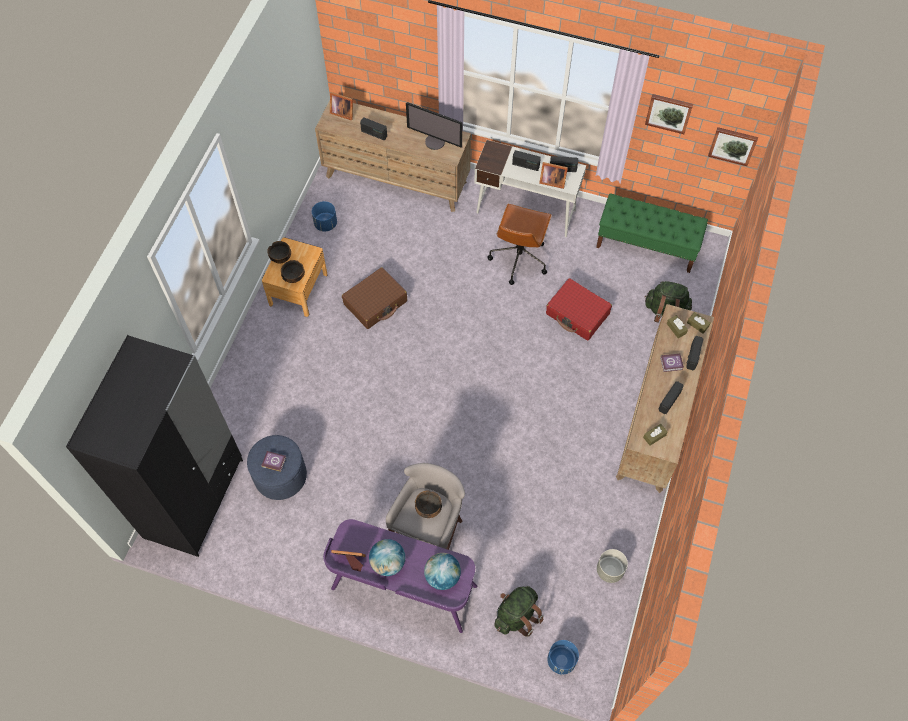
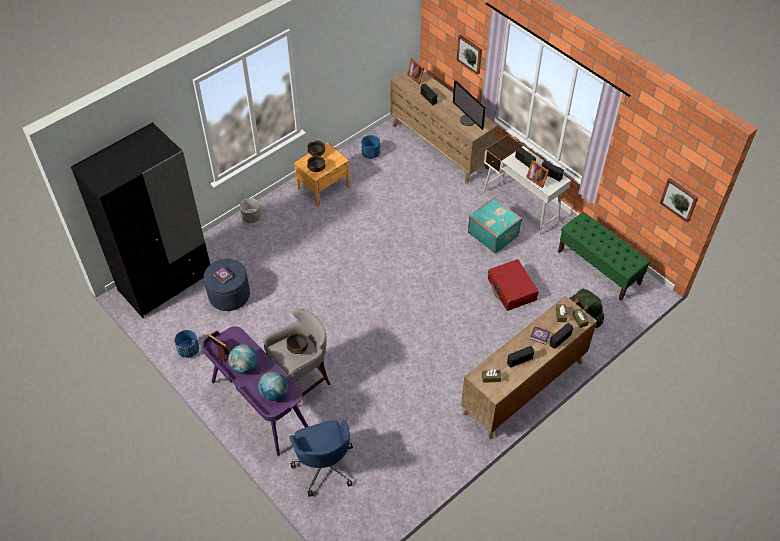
camera: 30 degrees right, 10 degrees down
brown suitcase [342,267,407,329] -> none
brown office chair [488,204,552,285] -> turquoise suitcase [468,197,522,253]
green backpack [494,586,544,637] -> blue office chair [289,420,353,497]
blue planter [547,640,579,675] -> blue planter moved to [174,330,199,358]
grey planter [597,549,628,583] -> grey planter moved to [240,198,261,223]
picture [645,94,693,134] -> picture moved to [457,35,482,75]

